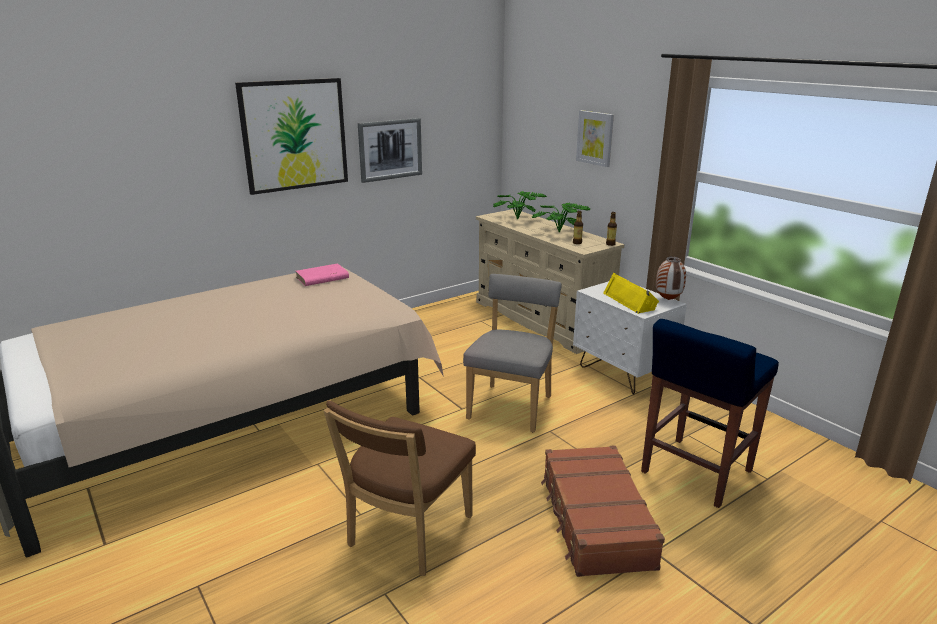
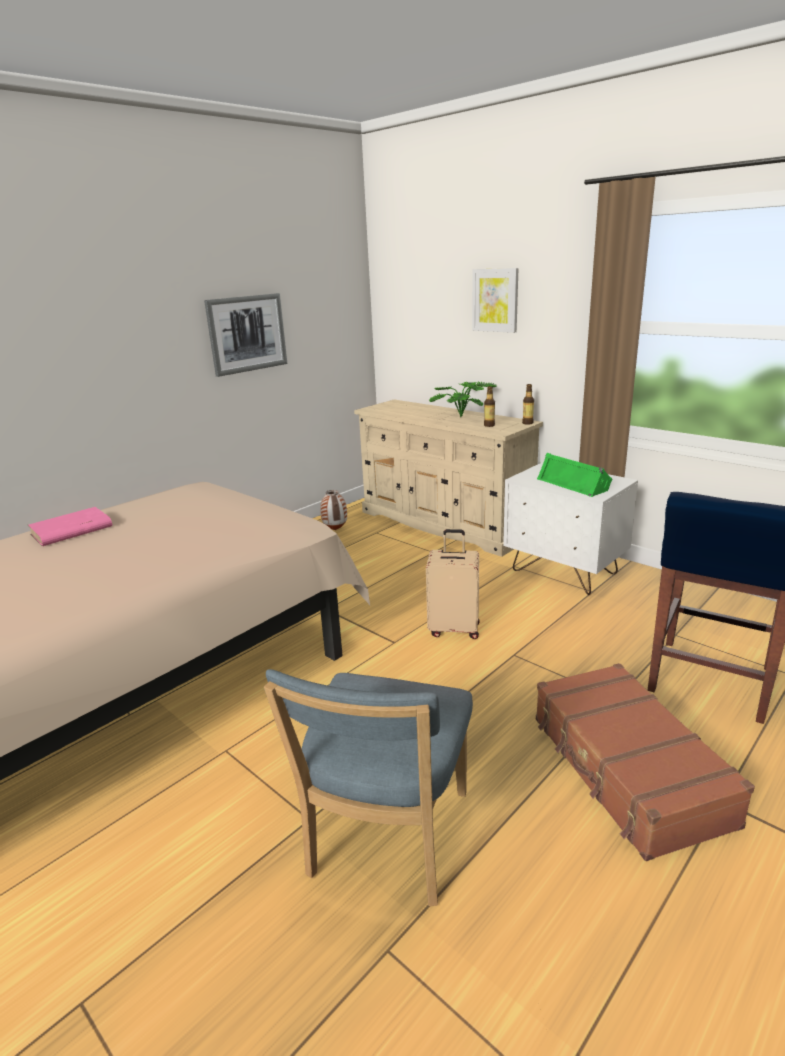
camera: 10 degrees left, 0 degrees up
picture [235,78,348,195] -> none
pink book [296,263,349,286] -> pink book moved to [28,507,112,546]
brown chair [323,400,476,576] -> blue chair [264,669,473,906]
grey chair [463,274,562,432] -> beige suitcase [426,529,480,639]
potted plant [494,191,547,219] -> none
yellow speaker [603,272,659,314] -> green speaker [537,453,612,497]
vase [656,256,686,300] -> vase moved to [320,490,347,530]

